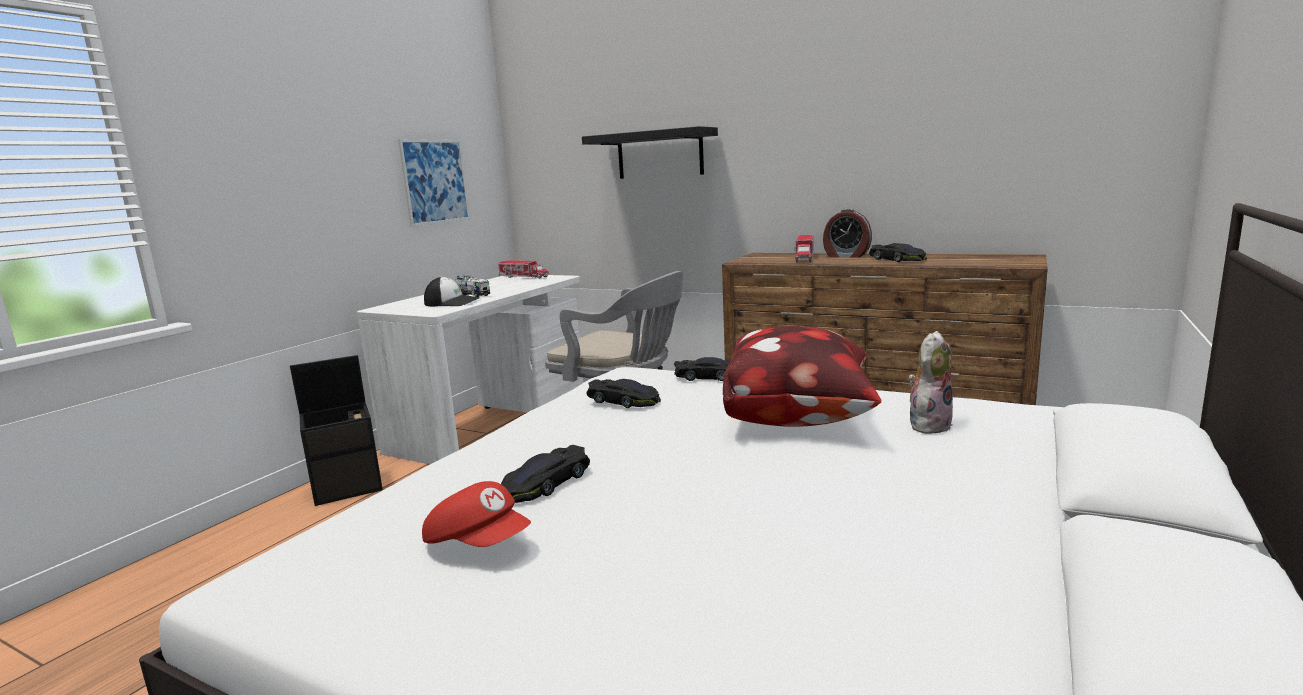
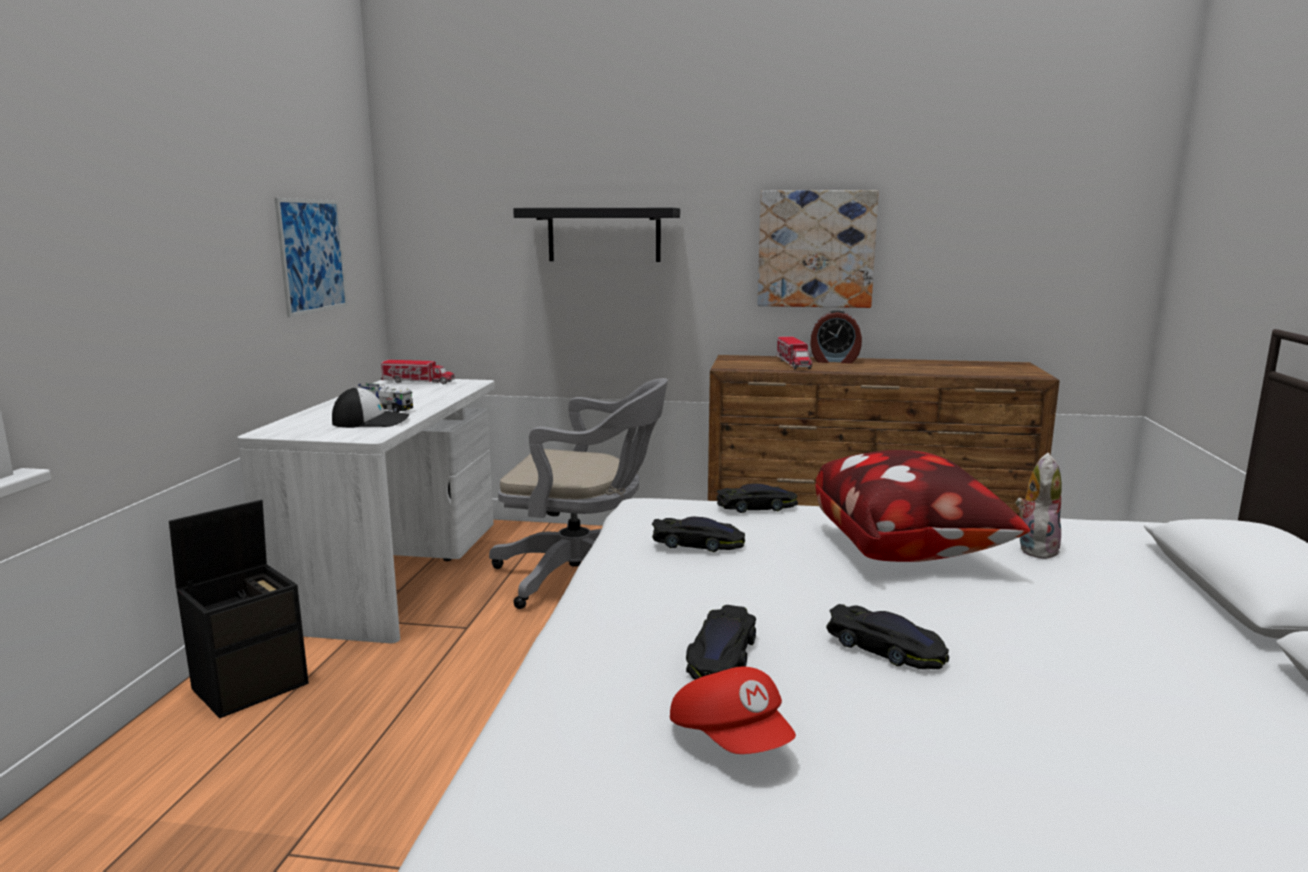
camera: 20 degrees left, 0 degrees up
red cap [422,481,531,547] -> red cap turned 45 degrees clockwise [670,667,796,754]
black toy car [869,243,927,262] -> black toy car moved to [826,604,949,669]
none -> picture [757,190,879,308]

